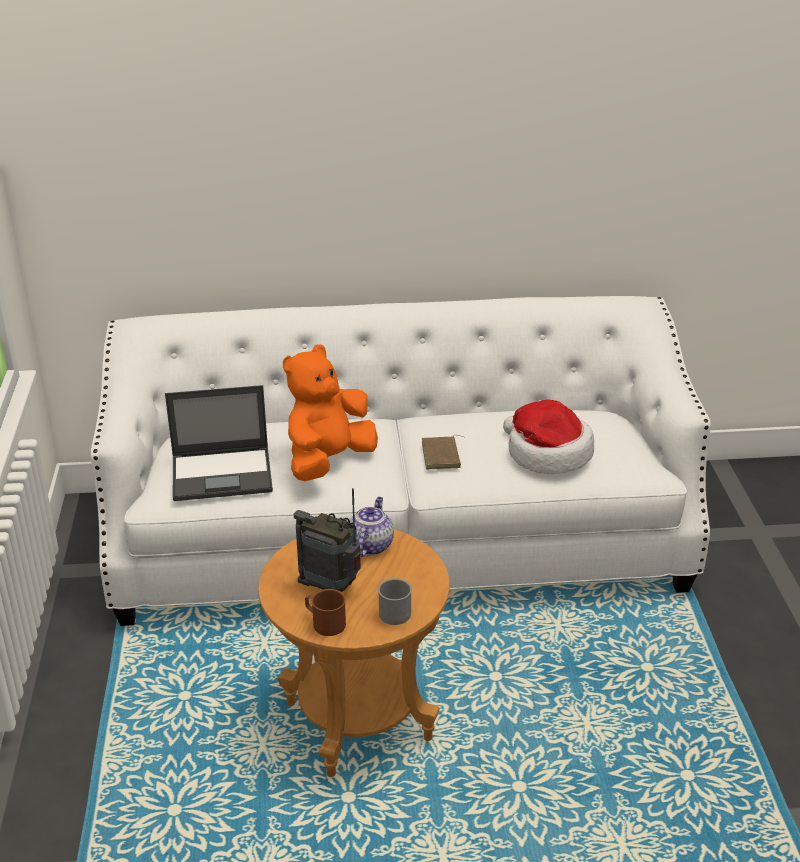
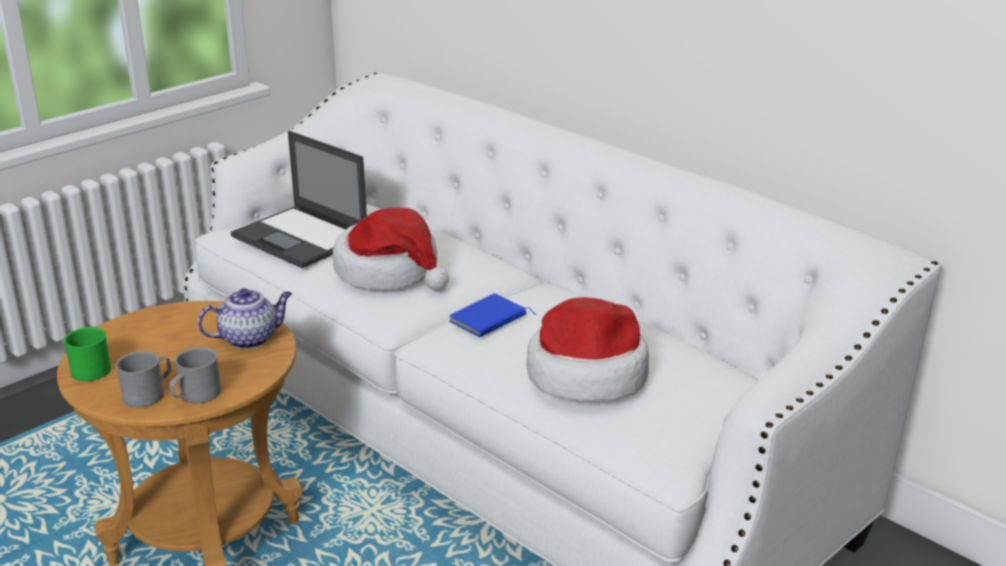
camera: 50 degrees right, 5 degrees down
orange plush toy [283,345,378,481] -> hat [333,208,449,291]
radio [294,488,361,592] -> none
brown mug [305,589,346,636] -> green mug [64,327,111,381]
brown book [422,435,464,469] -> blue book [450,293,536,338]
none -> grey mug [169,347,221,403]

